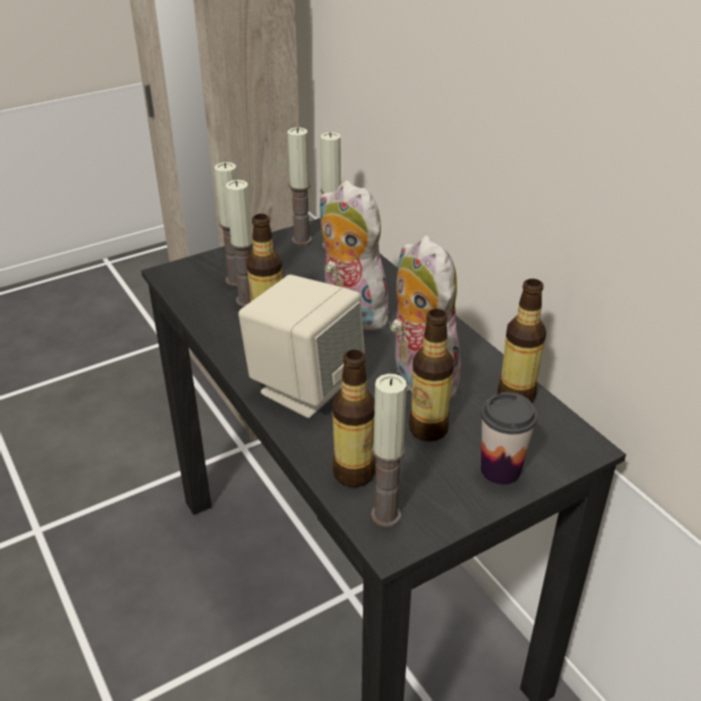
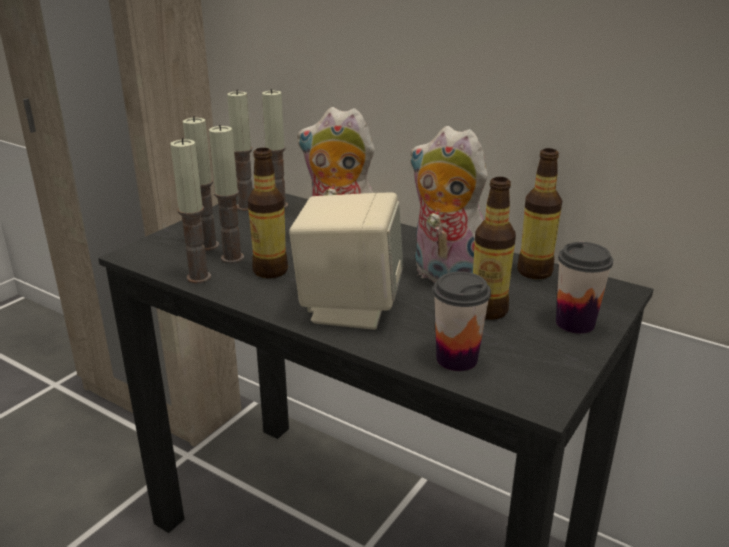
camera: 25 degrees left, 10 degrees down
bottle [332,350,375,487] -> cup [433,272,491,371]
candle [371,374,407,527] -> candle moved to [170,138,211,283]

